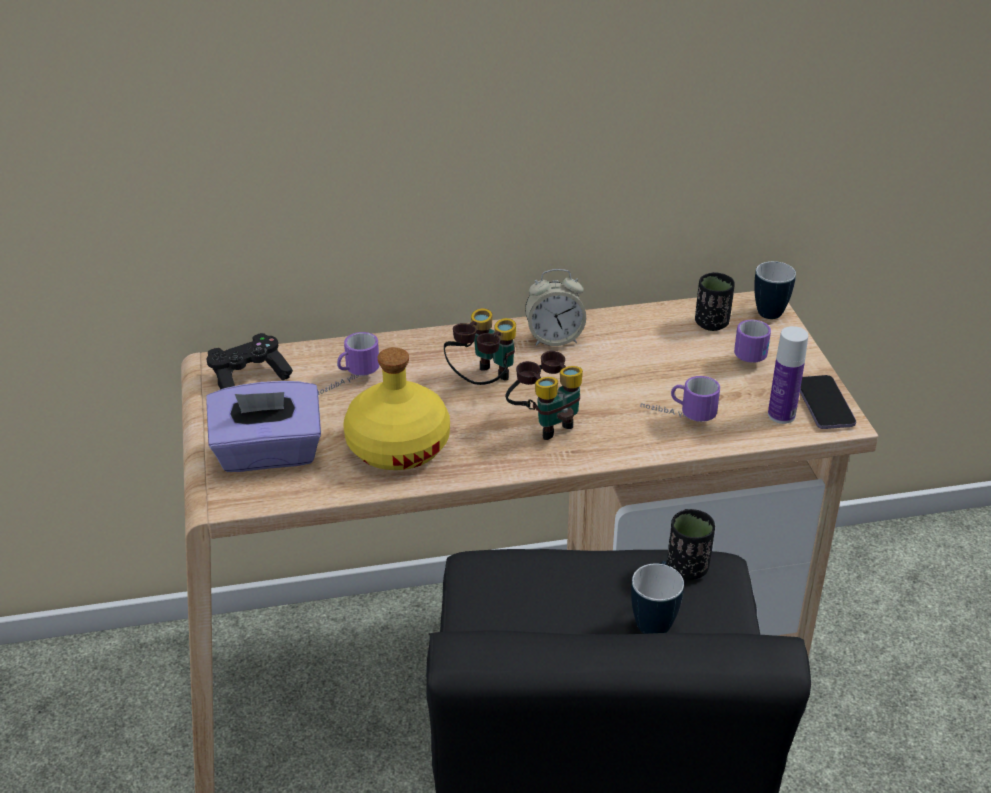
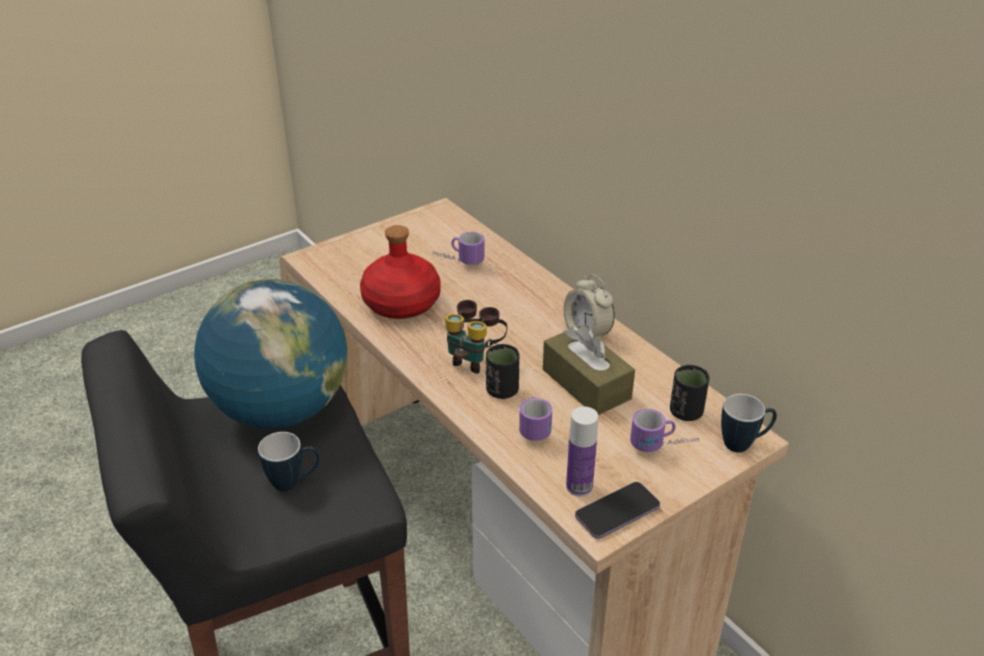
camera: 65 degrees right, 0 degrees up
purple tissue box [206,381,321,472] -> none
black game controller [207,333,293,389] -> none
yellow bottle [344,347,450,470] -> red bottle [360,225,441,319]
binoculars [444,309,516,385] -> none
black cup [667,509,715,580] -> black cup moved to [486,344,520,399]
none -> globe [194,279,347,429]
none -> brown tissue box [543,325,635,415]

